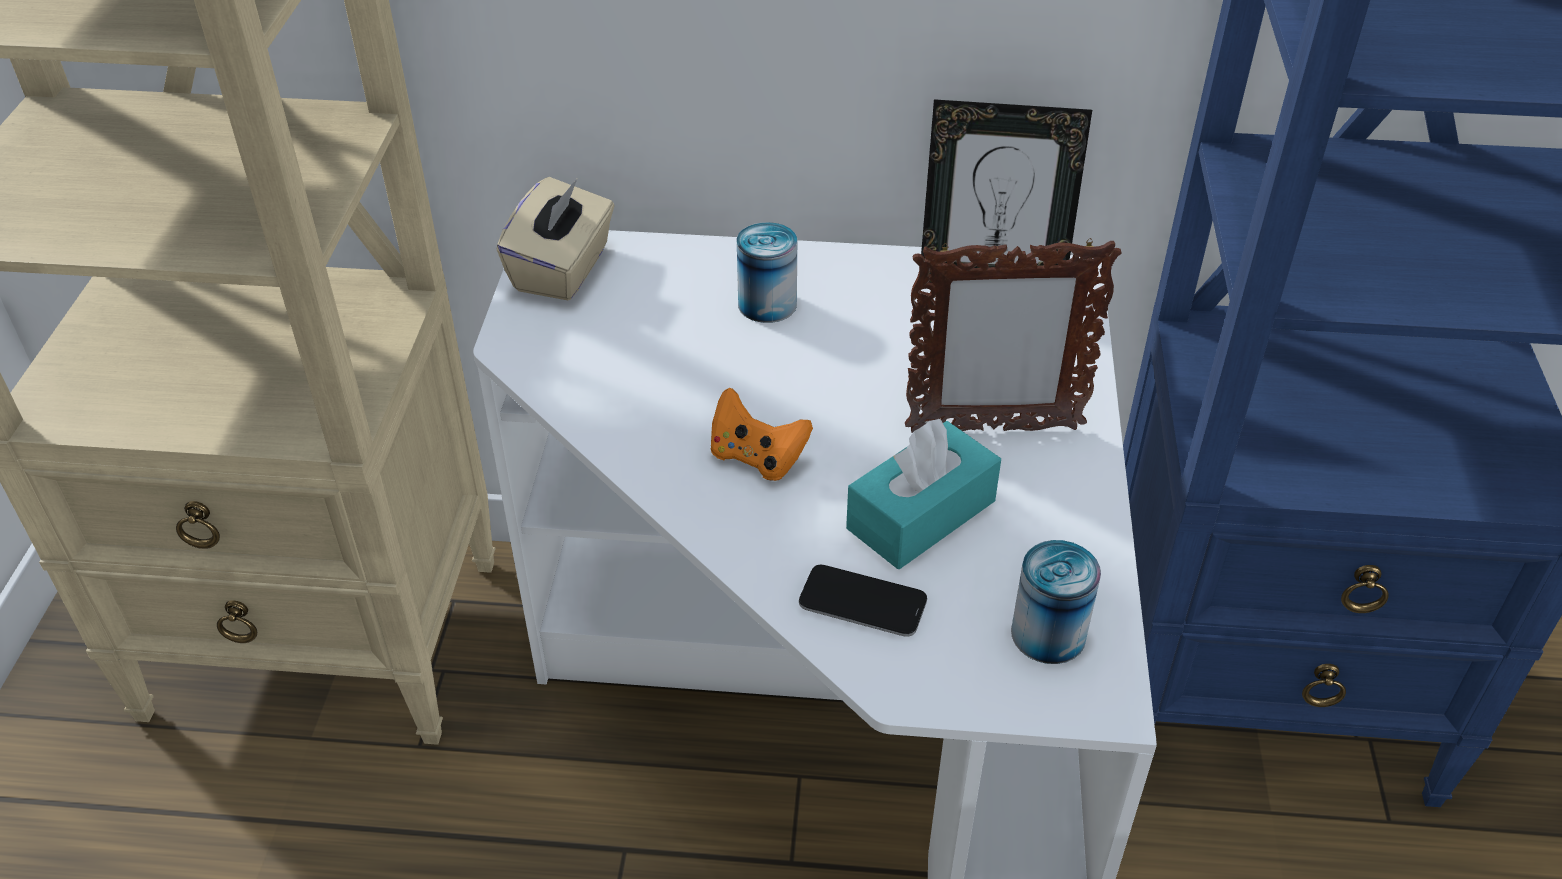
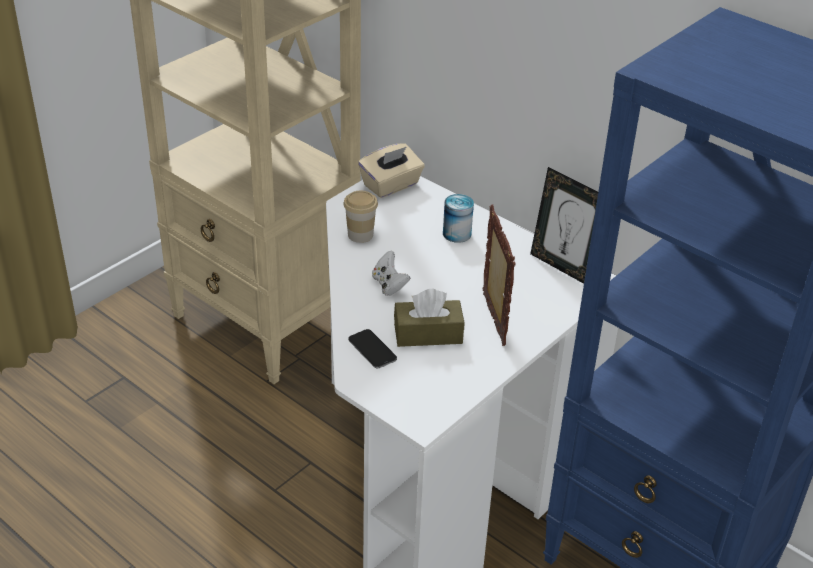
camera: 35 degrees right, 5 degrees down
orange game controller [711,388,813,481] -> white game controller [372,251,410,296]
turquoise tissue box [846,419,1001,569] -> brown tissue box [394,288,464,347]
picture frame [905,238,1122,433] -> picture frame turned 135 degrees counterclockwise [483,205,516,346]
can [1011,540,1101,664] -> none
none -> cup [344,191,378,243]

